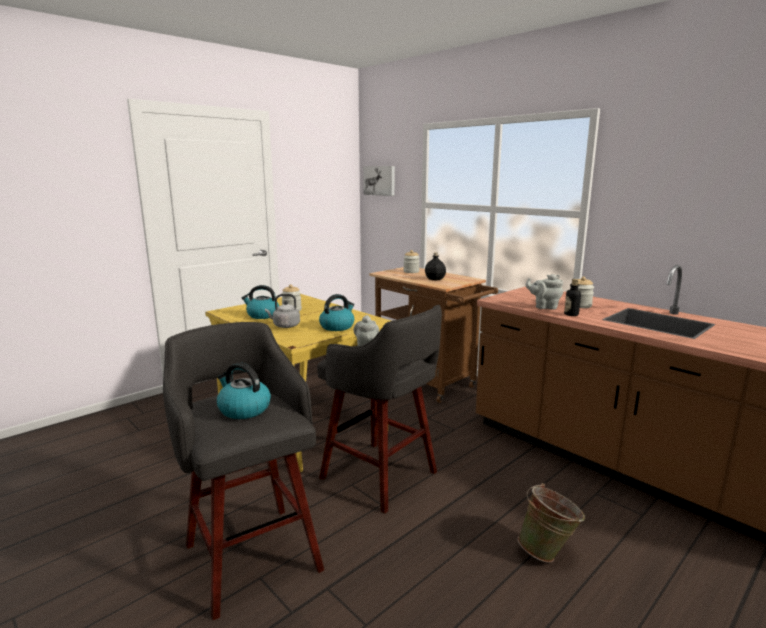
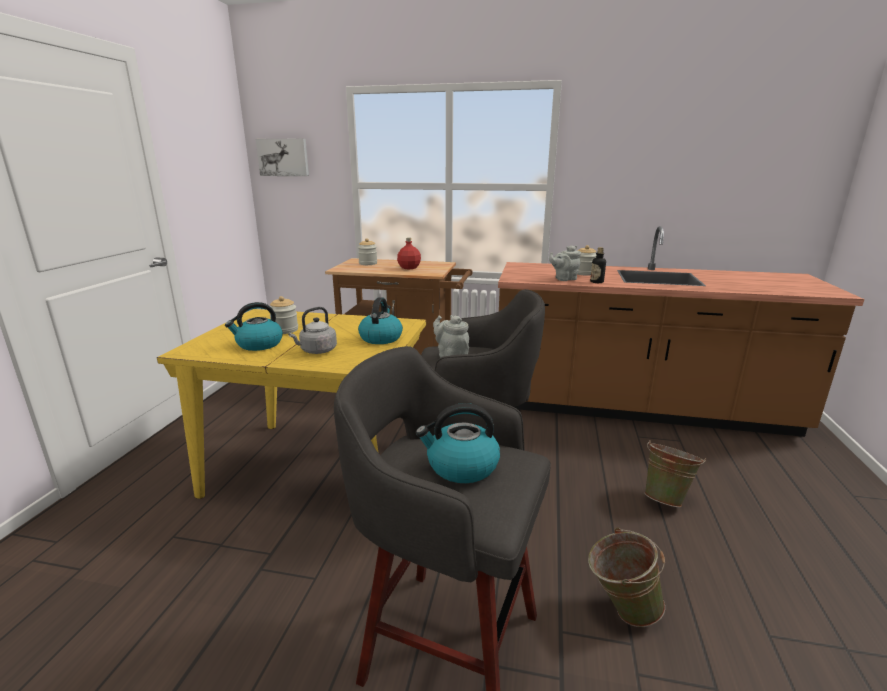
camera: 35 degrees left, 5 degrees up
black bottle [425,252,446,280] -> red bottle [397,238,421,269]
none -> green bucket [588,527,665,627]

